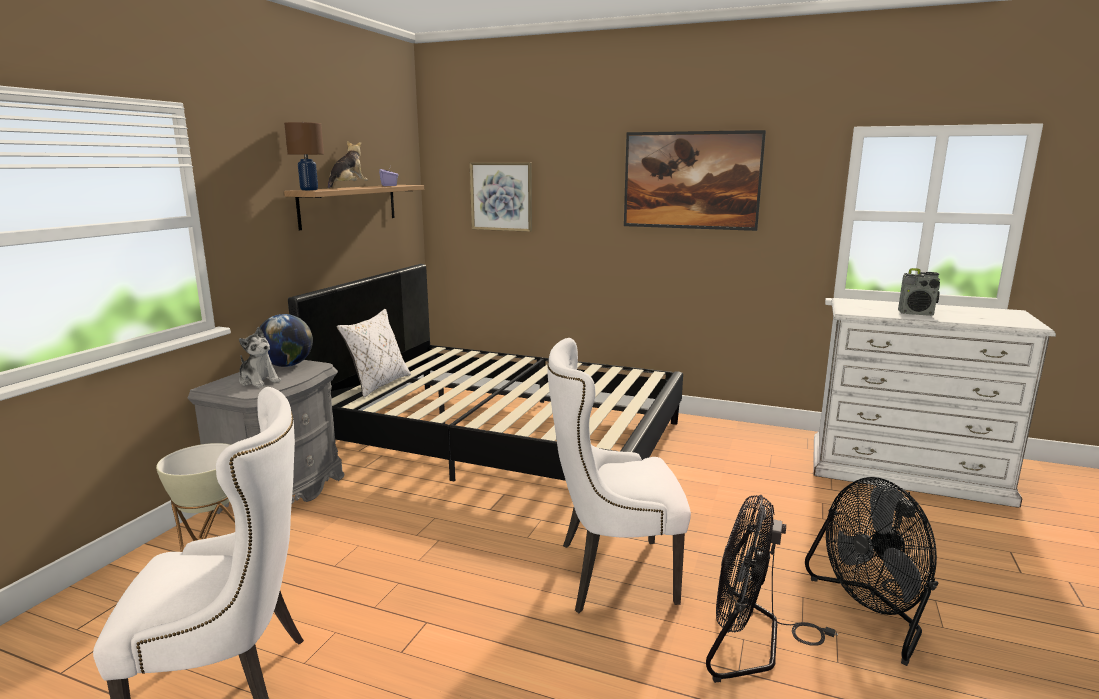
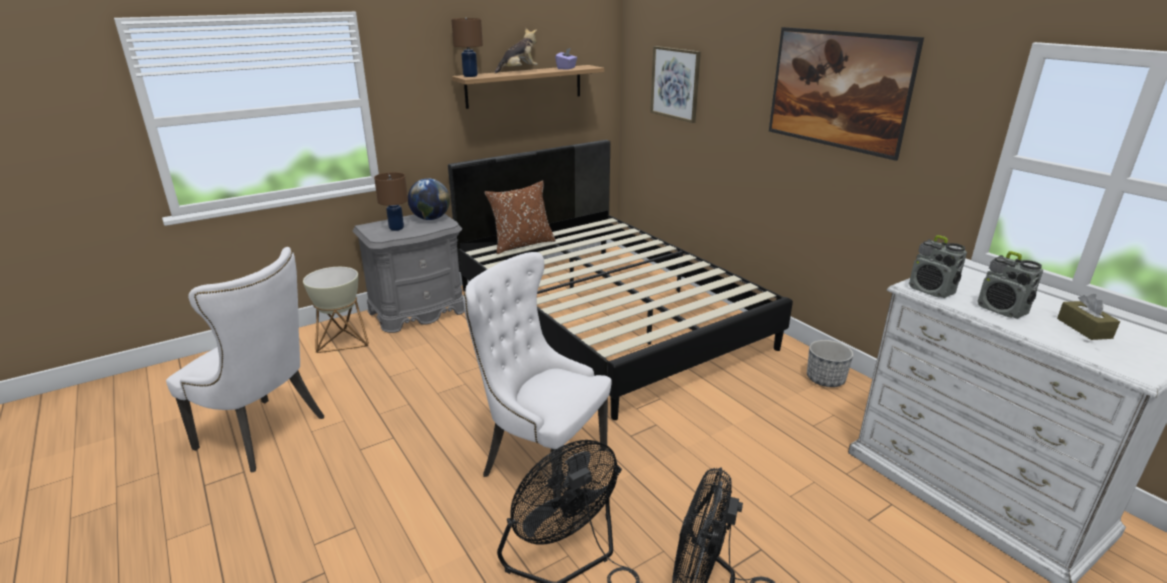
camera: 35 degrees right, 10 degrees up
plush toy [239,327,281,388] -> brown table lamp [374,172,408,231]
white pillow [336,309,411,398] -> brown pillow [484,180,556,254]
none -> planter [807,340,854,387]
none -> radio [909,235,967,298]
none -> brown tissue box [1057,294,1120,340]

